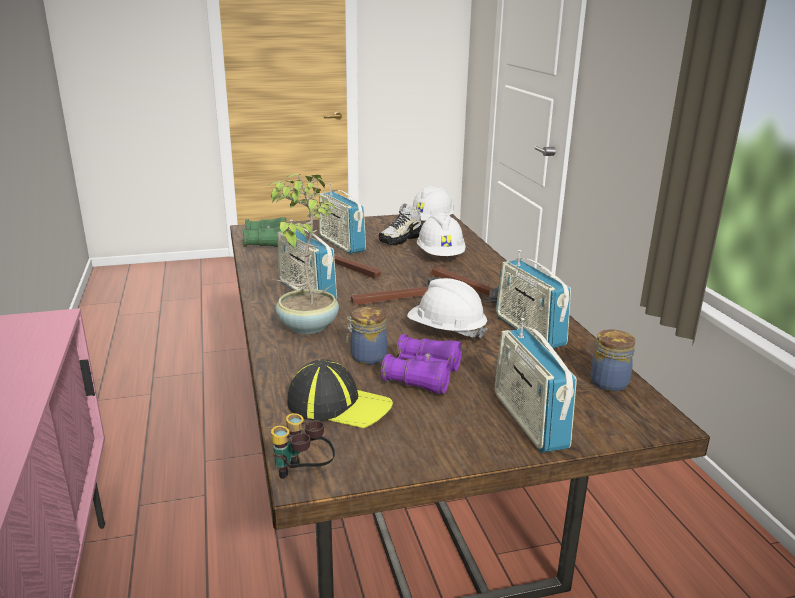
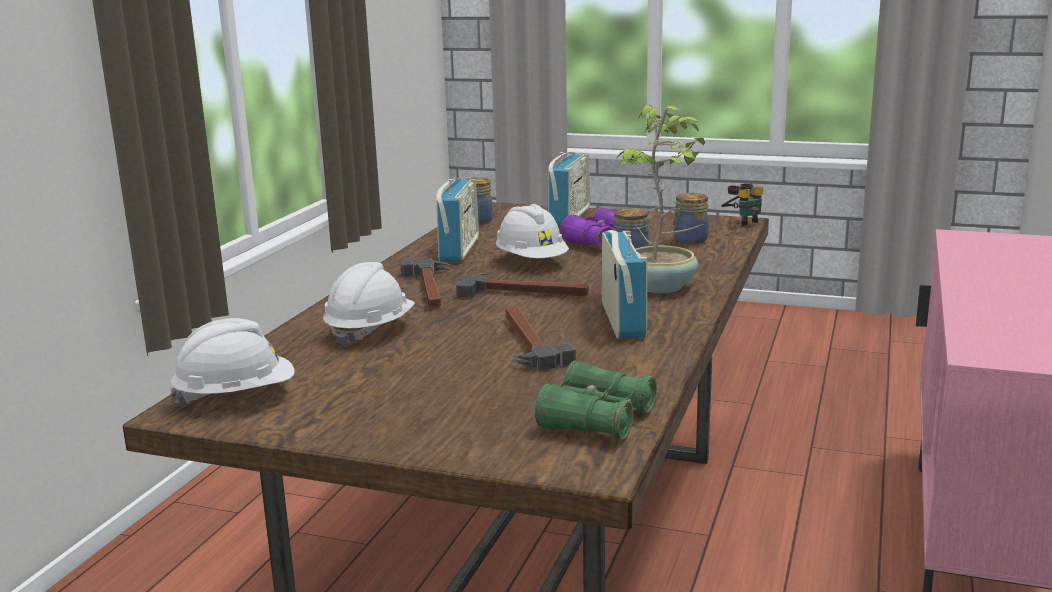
camera: 145 degrees left, 5 degrees down
cap [287,359,393,428] -> jar [672,193,709,244]
radio [319,183,366,254] -> none
shoe [379,203,422,246] -> none

